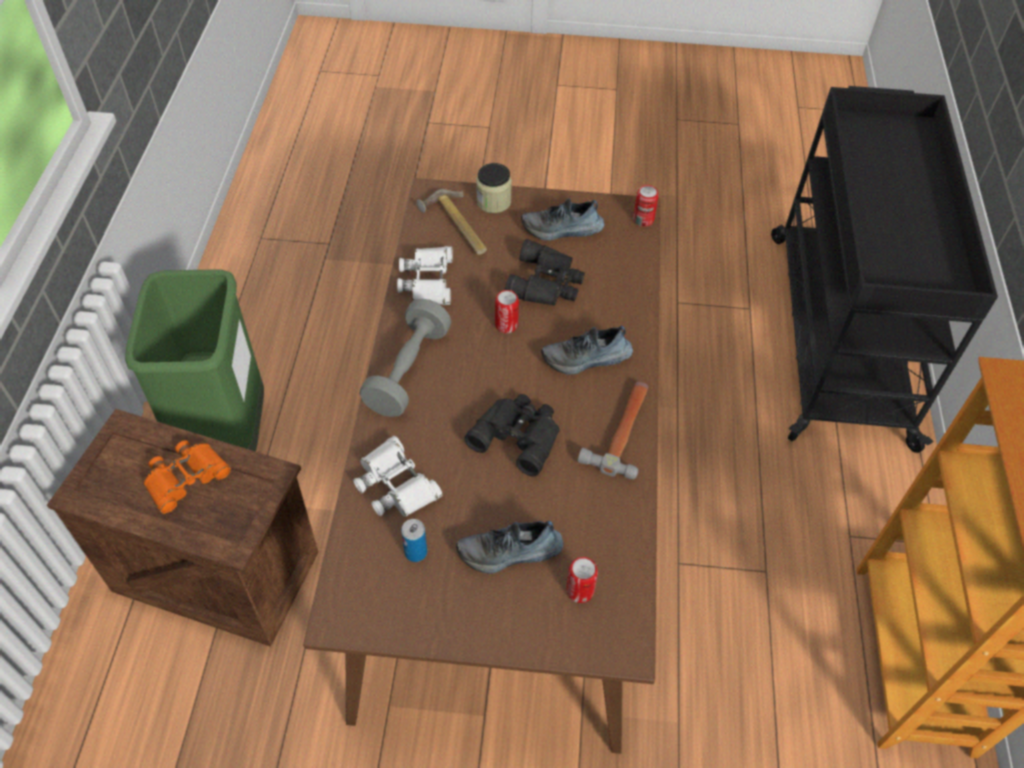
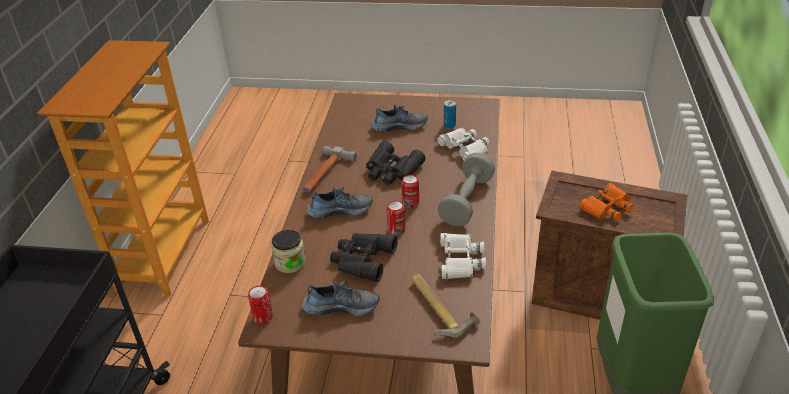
camera: 175 degrees left, 15 degrees down
jar [476,163,512,213] -> jar moved to [271,230,306,273]
can [566,557,598,603] -> can moved to [402,175,419,208]

